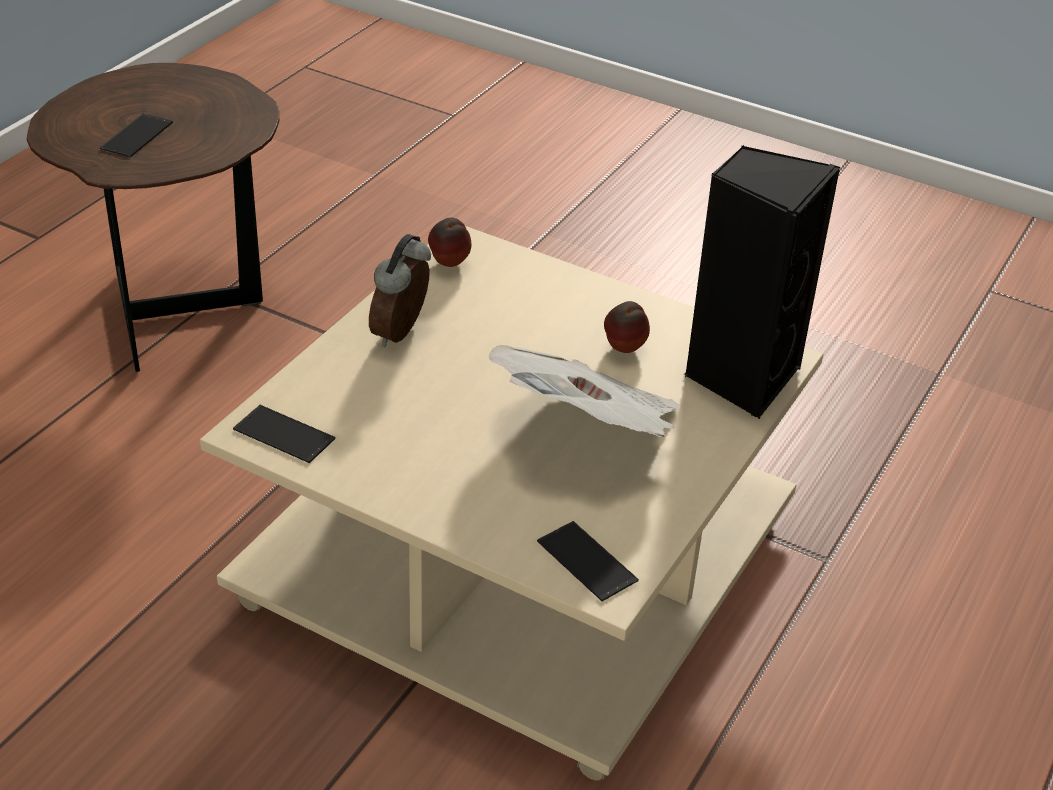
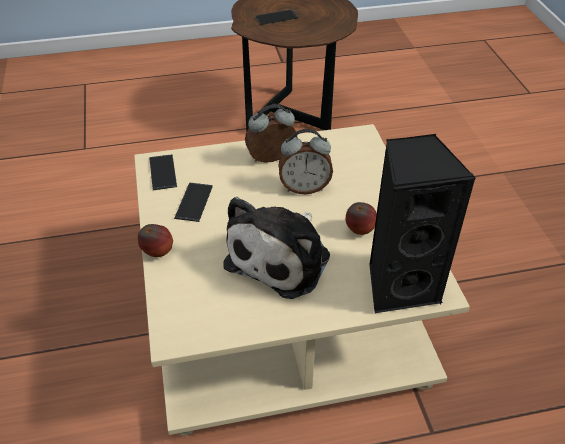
camera: 50 degrees right, 5 degrees up
apple [428,218,471,267] -> apple moved to [138,224,173,257]
newspaper [489,345,679,437] -> plush toy [223,197,330,299]
phone [537,521,639,601] -> phone moved to [174,182,213,222]
none -> alarm clock [278,129,333,195]

